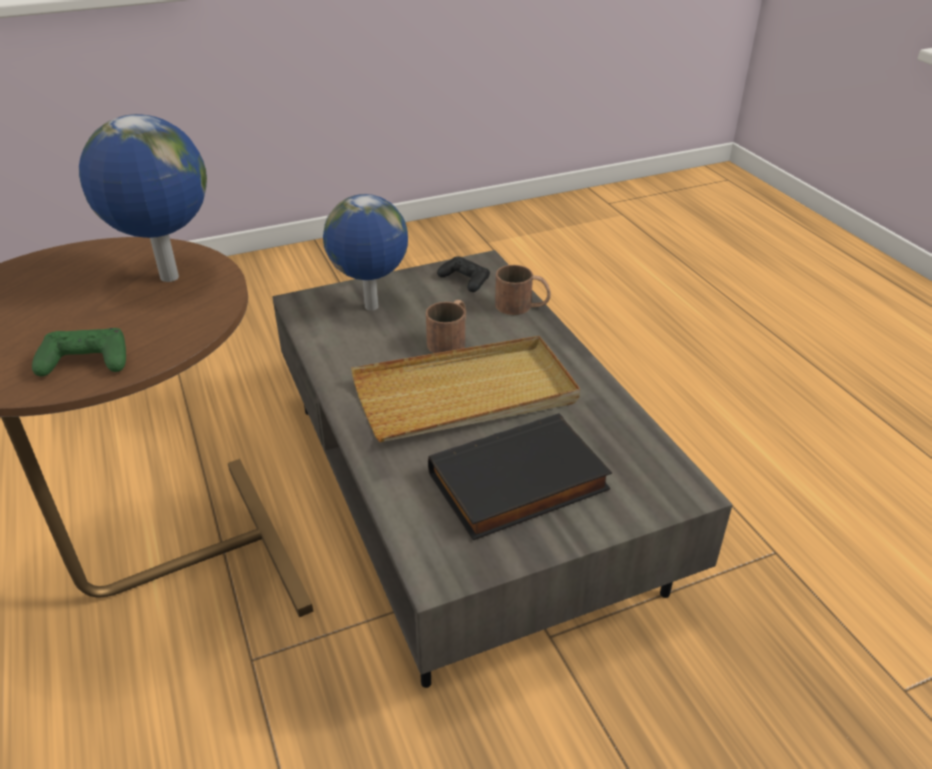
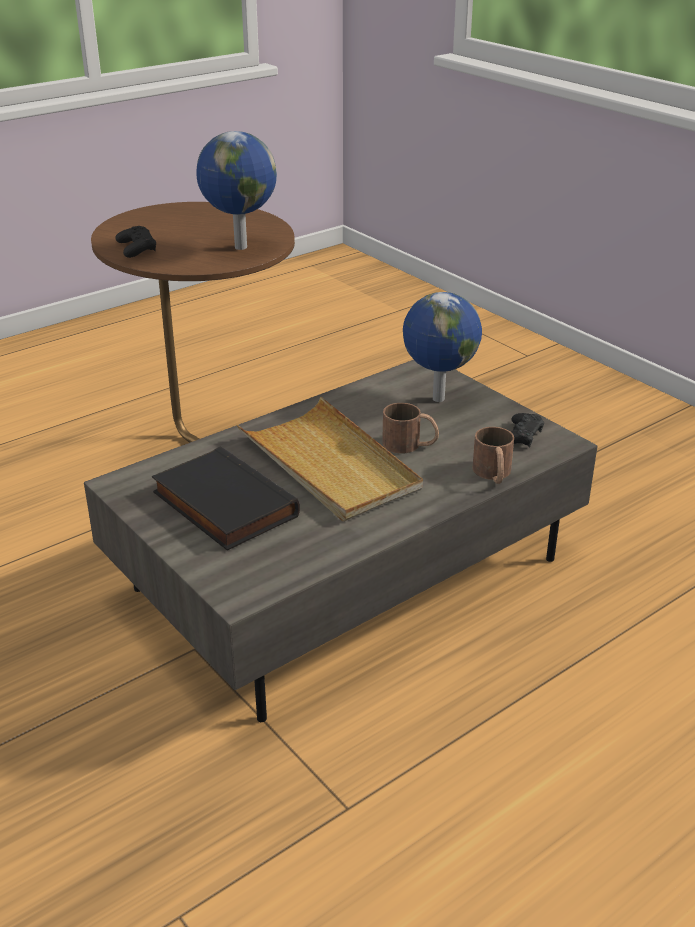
camera: 75 degrees right, 5 degrees down
green game controller [32,328,126,377] -> black game controller [115,226,156,258]

